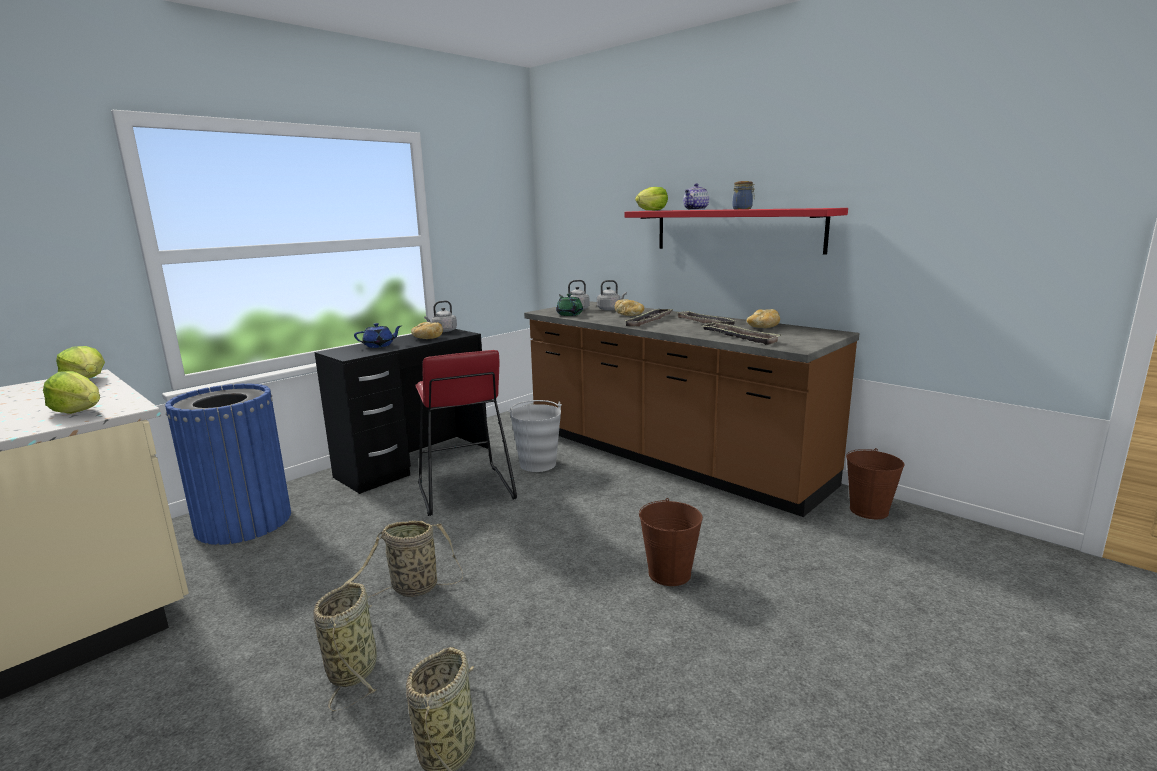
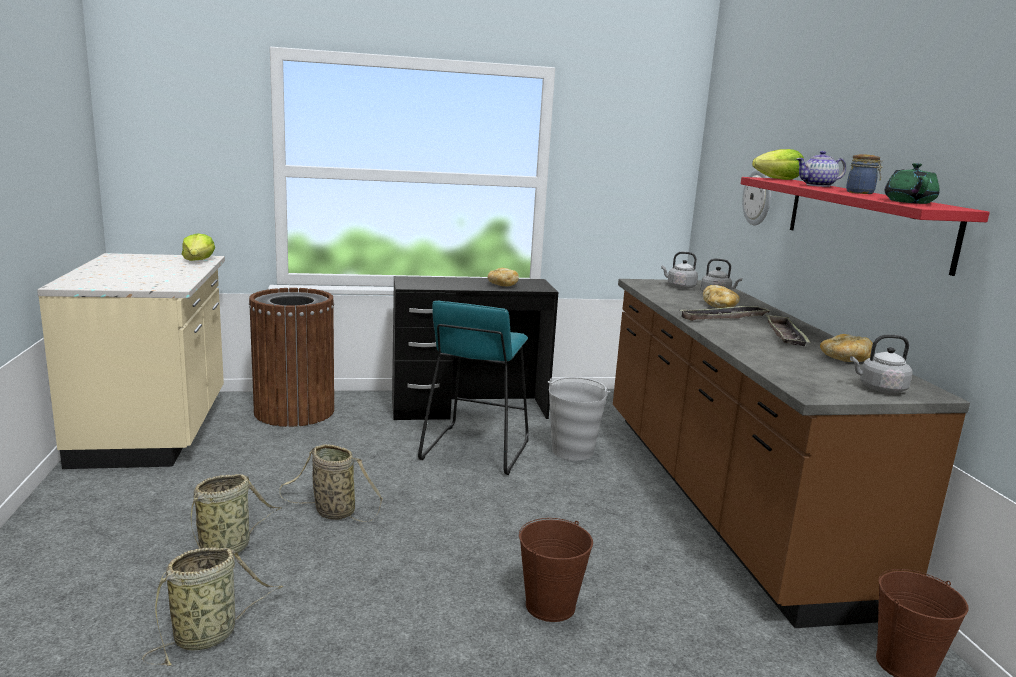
camera: 35 degrees right, 0 degrees up
lettuce [43,371,100,414] -> none
blue trash can [165,384,291,545] -> brown trash can [249,288,334,427]
blue teapot [354,323,401,348] -> none
red stool [415,350,517,516] -> turquoise stool [418,300,529,475]
grey kettle [424,301,457,332] -> grey kettle moved to [850,335,913,393]
green teapot [556,294,583,316] -> green teapot moved to [885,163,940,204]
tray [703,322,781,345] -> none
none -> wall clock [742,169,771,226]

